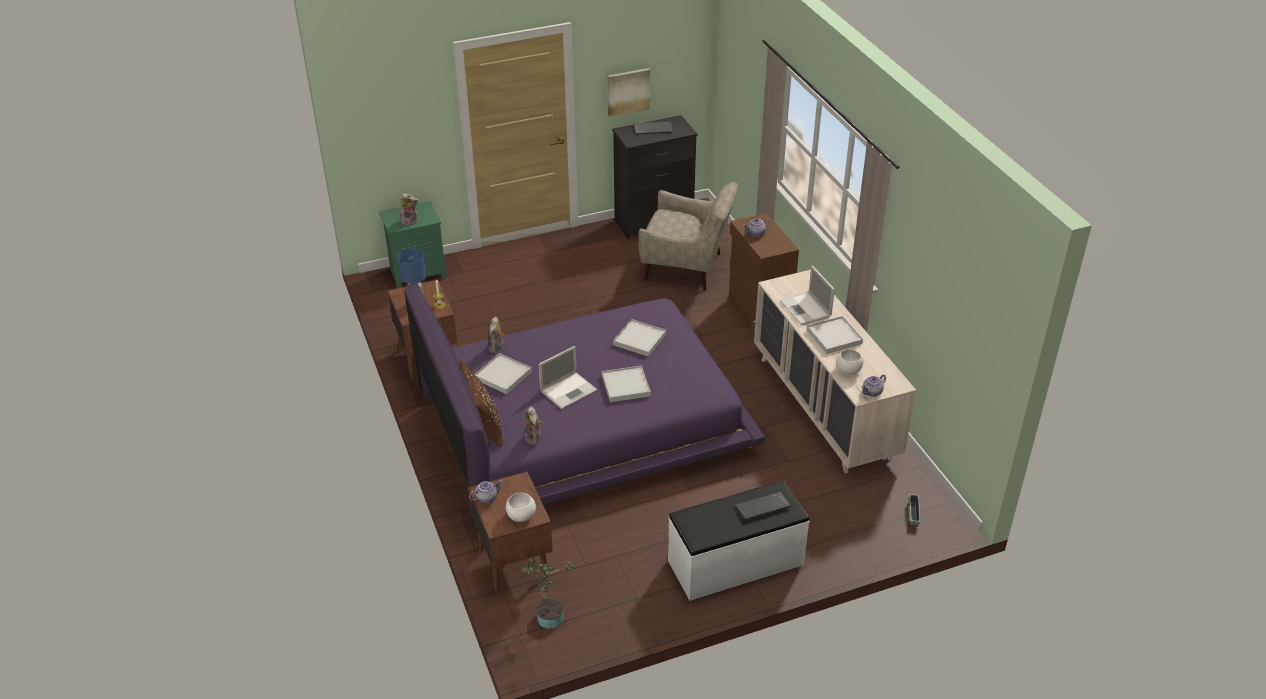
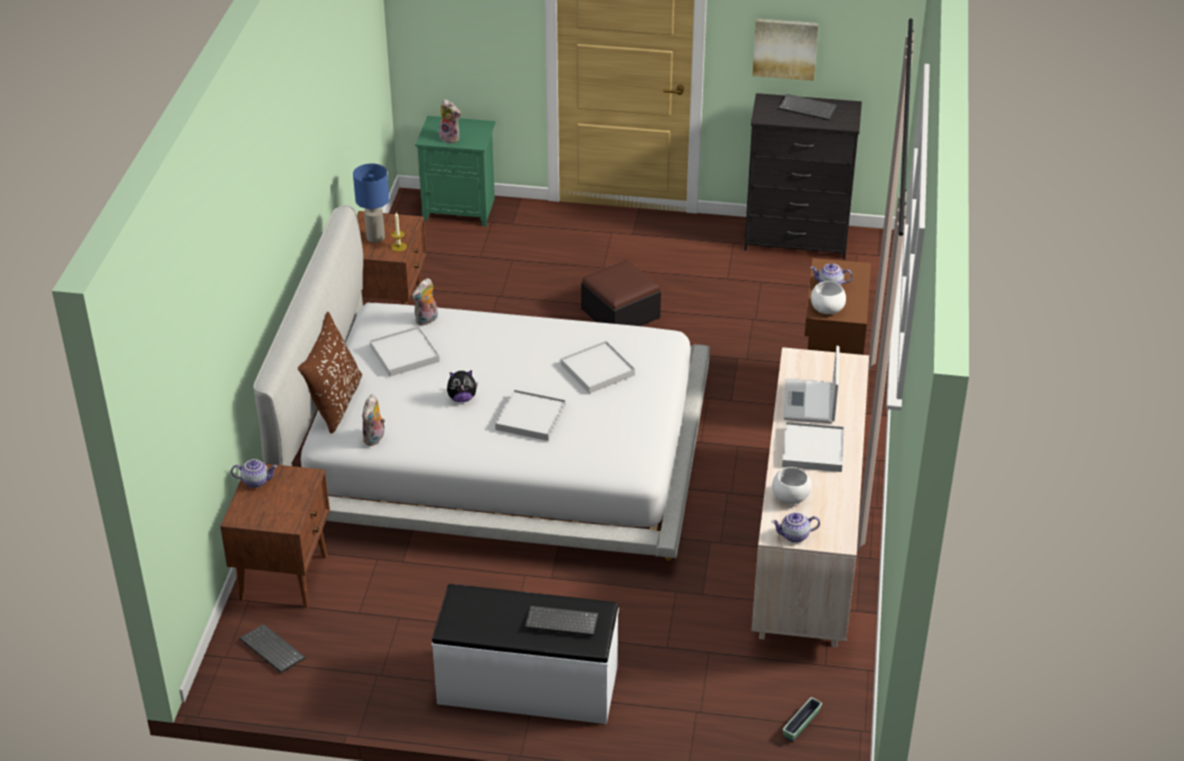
camera: 30 degrees right, 0 degrees up
purple bed [405,283,766,532] -> white bed [253,205,710,561]
white bowl [506,493,536,522] -> white bowl moved to [811,281,846,314]
potted plant [521,558,574,629] -> keyboard [239,624,305,673]
laptop [539,346,597,409] -> plush toy [447,370,478,402]
beige armchair [639,182,738,291] -> none
none -> ottoman [581,260,661,326]

